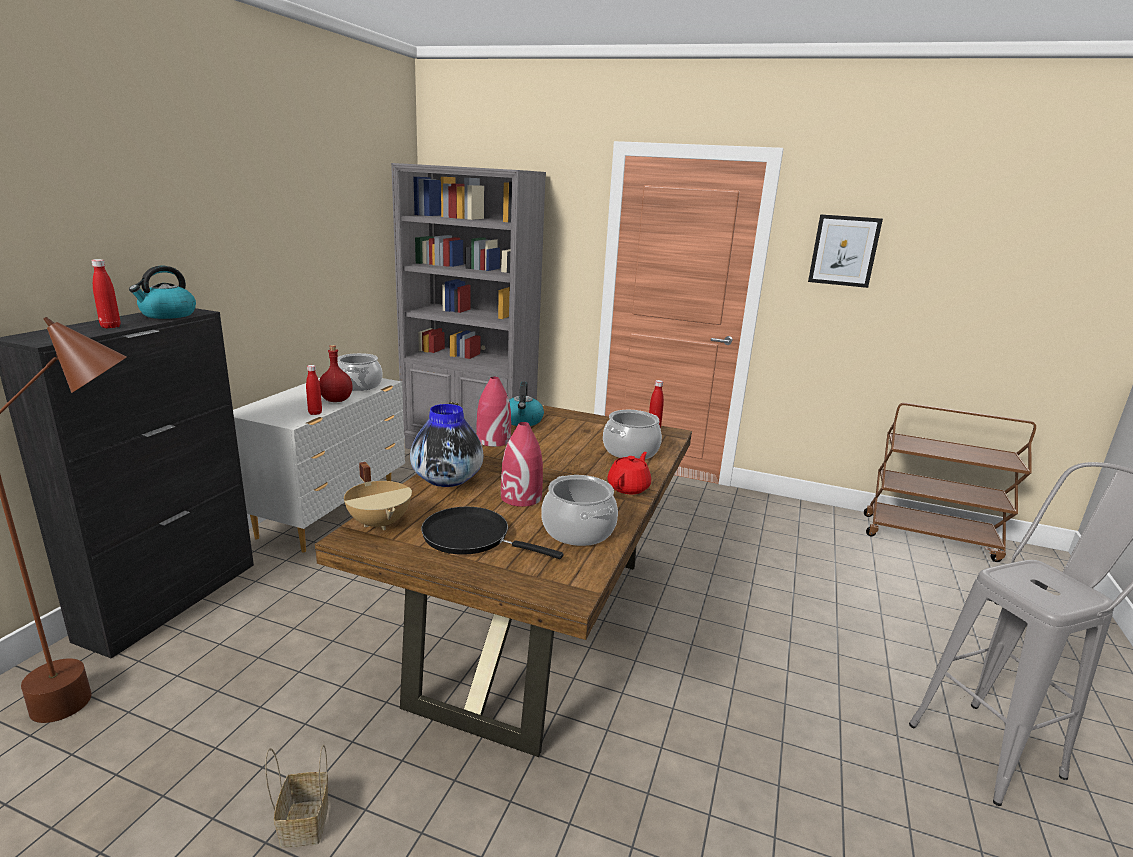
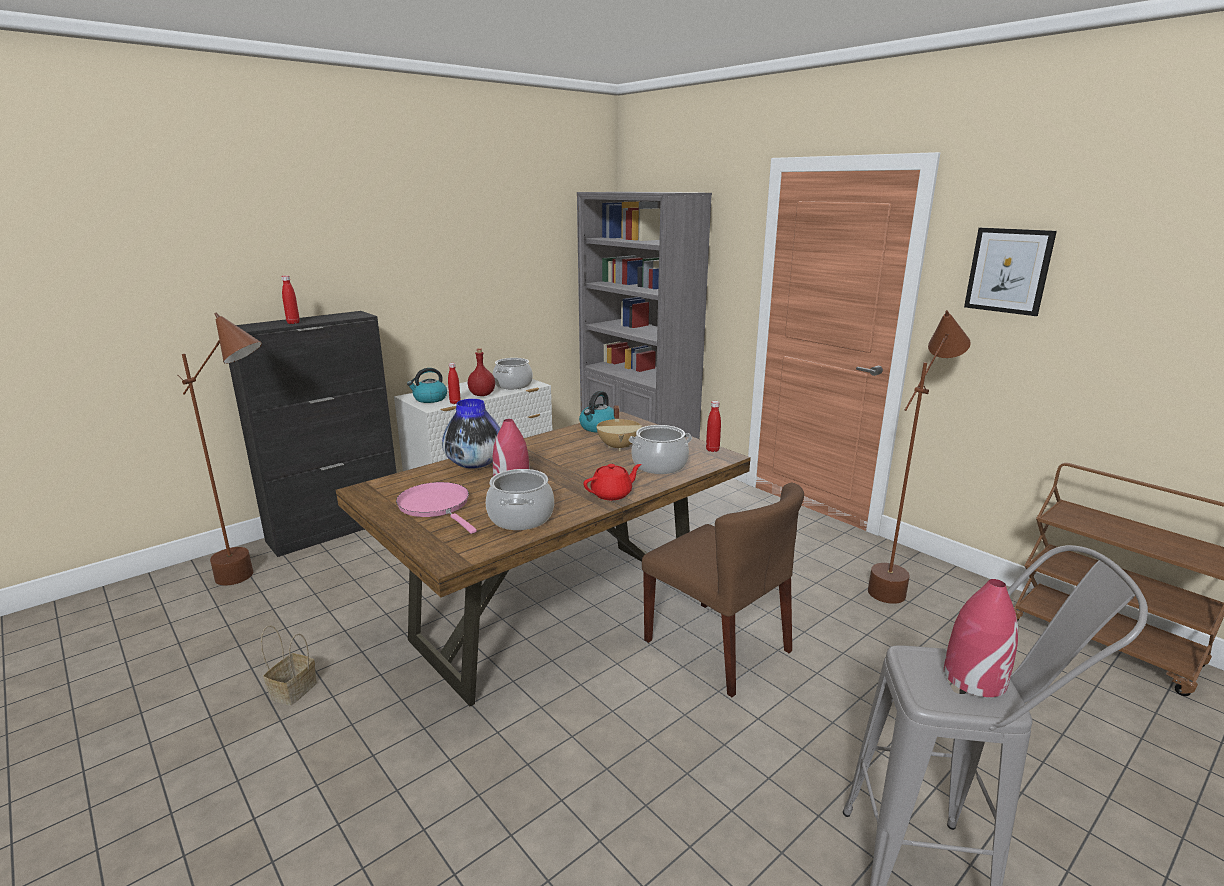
camera: 30 degrees right, 0 degrees up
kettle [129,266,196,319] -> kettle moved to [407,368,447,403]
beige cooking pot [344,462,412,530] -> beige cooking pot moved to [596,405,642,451]
black frying pan [421,507,563,559] -> pink frying pan [396,482,477,534]
red vase [476,377,511,447] -> red vase moved to [944,579,1018,697]
none -> brown chair [642,483,804,697]
none -> brown floor lamp [868,310,971,604]

